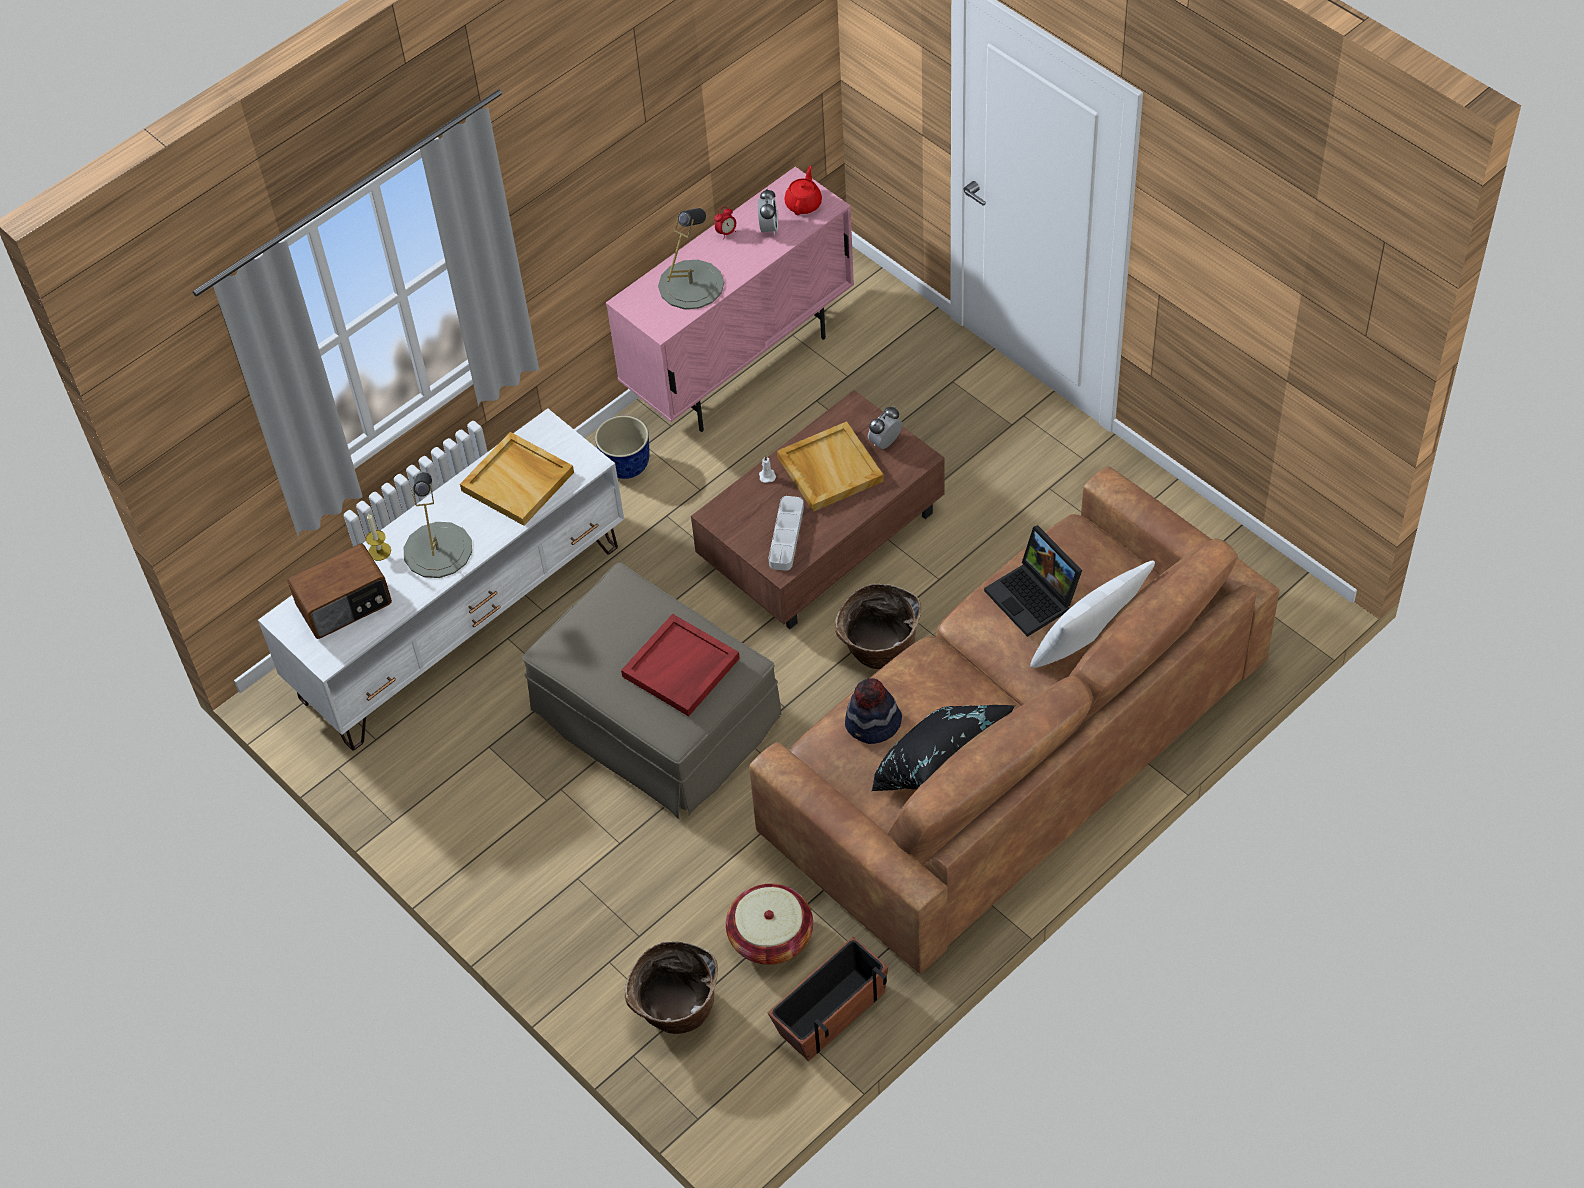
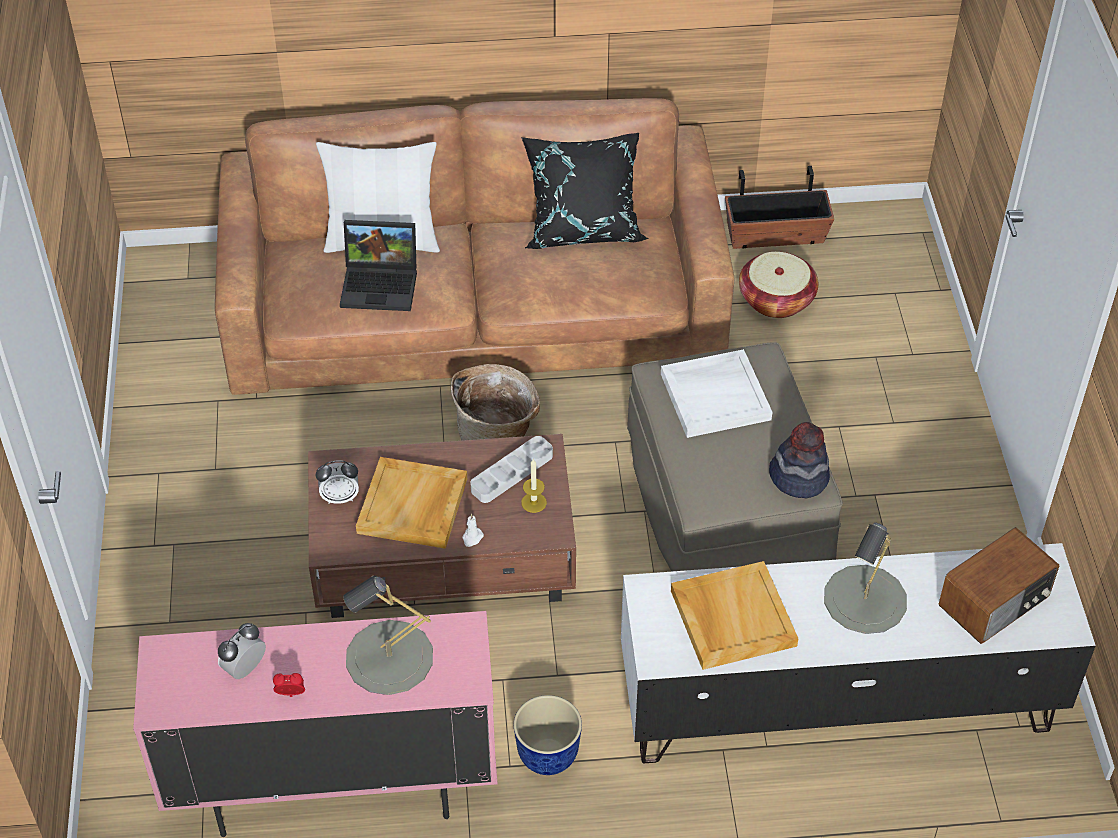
camera: 145 degrees left, 5 degrees down
radio [288,543,392,639] -> radio turned 135 degrees clockwise [939,527,1059,644]
candle [366,513,391,561] -> candle moved to [521,459,547,513]
red tray [621,614,740,716] -> white tray [661,349,772,438]
basket [625,941,718,1034] -> none
red teapot [785,166,822,215] -> none
hat [845,678,902,744] -> hat moved to [769,422,830,498]
laptop [984,525,1082,637] -> laptop turned 90 degrees clockwise [340,220,417,311]

